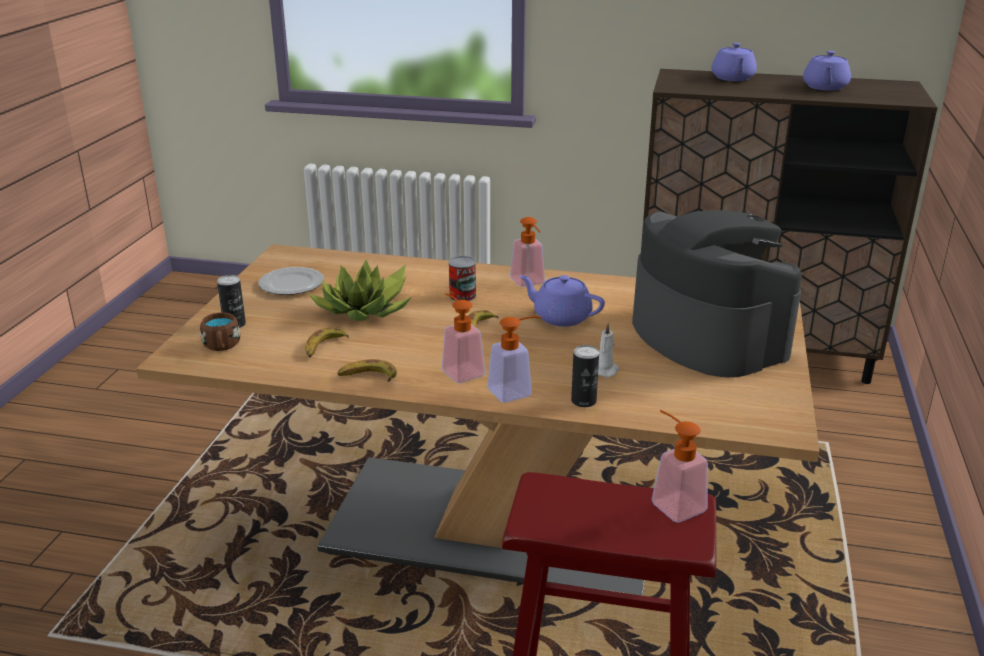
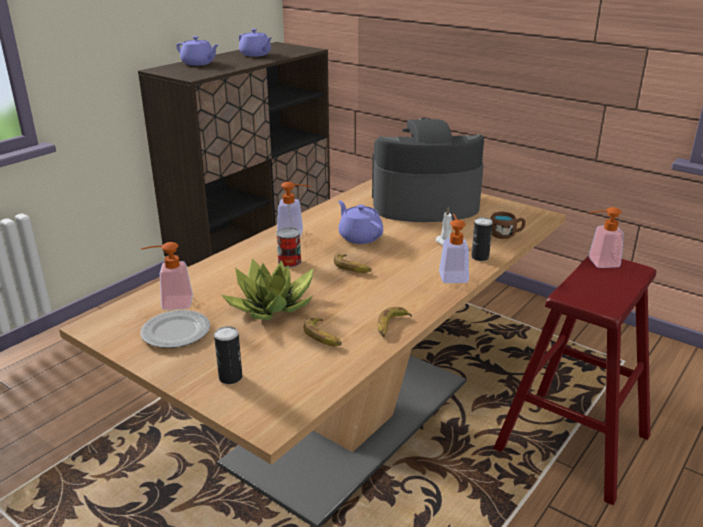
camera: 65 degrees left, 0 degrees up
brown mug [200,312,240,351] -> brown mug moved to [490,212,526,239]
soap dispenser [442,293,485,383] -> soap dispenser moved to [141,242,193,310]
purple teapot [519,275,605,327] -> purple teapot turned 90 degrees clockwise [338,200,383,244]

